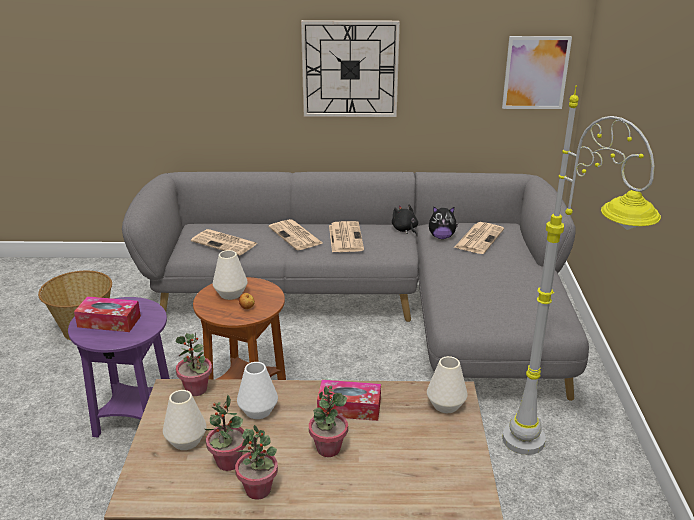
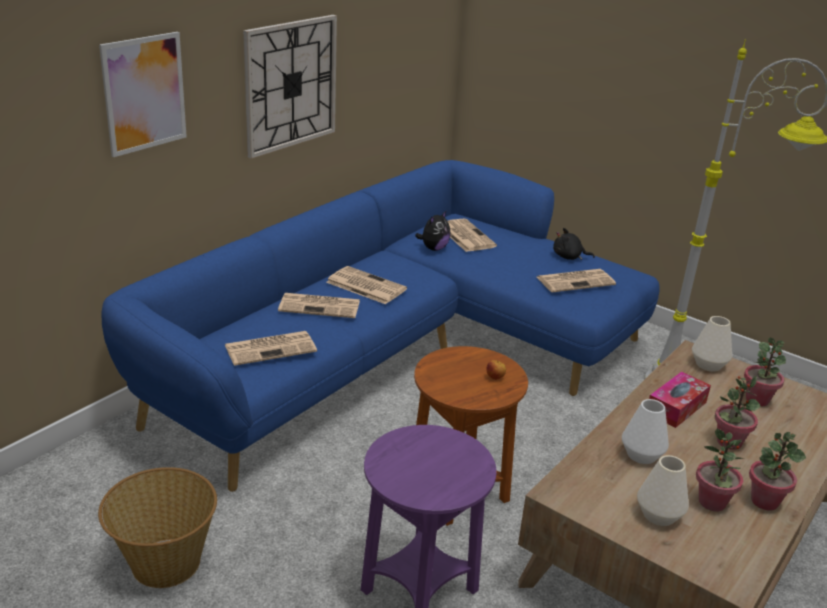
camera: 55 degrees left, 0 degrees up
tissue box [74,296,141,332] -> none
grey sofa [122,172,589,401] -> blue sofa [101,160,660,492]
potted plant [176,333,212,396] -> potted plant moved to [744,337,786,406]
white vase [213,250,248,300] -> none
black plush toy [392,205,418,236] -> black plush toy moved to [553,228,595,260]
picture [502,36,572,109] -> picture moved to [99,32,187,157]
none -> newspaper [537,269,616,293]

